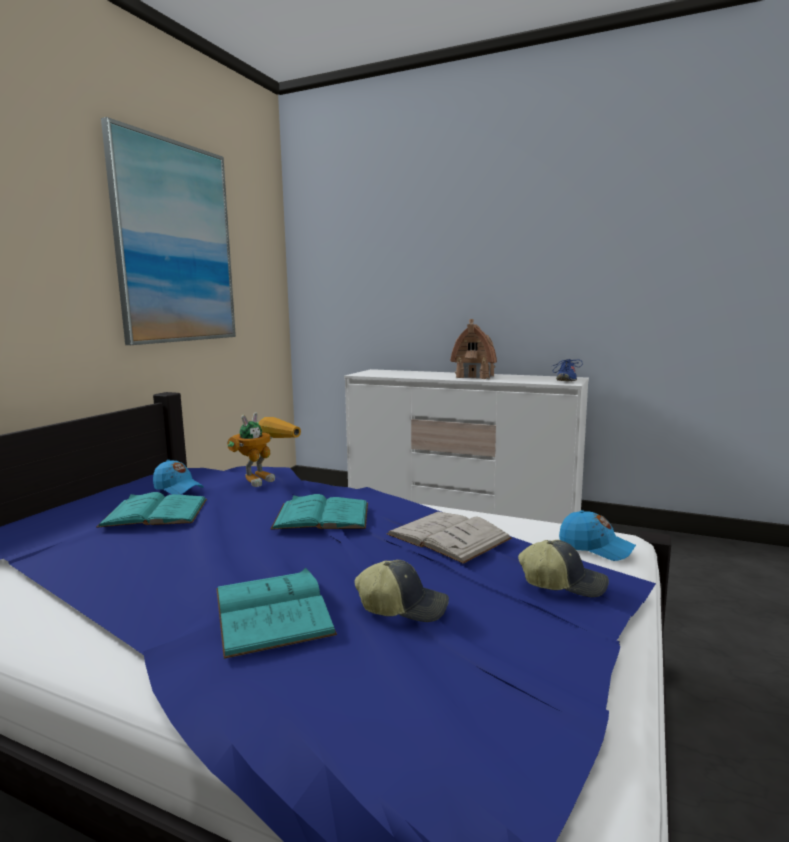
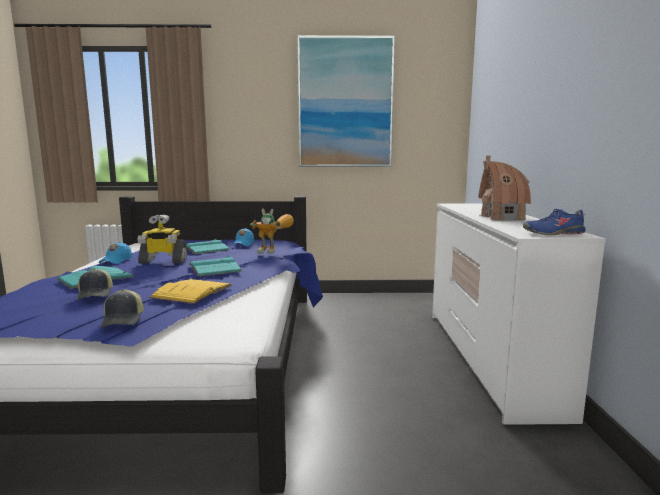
camera: 65 degrees right, 0 degrees up
white book [387,512,512,564] -> yellow book [149,279,232,304]
blue cap [559,510,636,561] -> blue cap moved to [99,242,132,264]
none -> toy robot [138,214,187,264]

